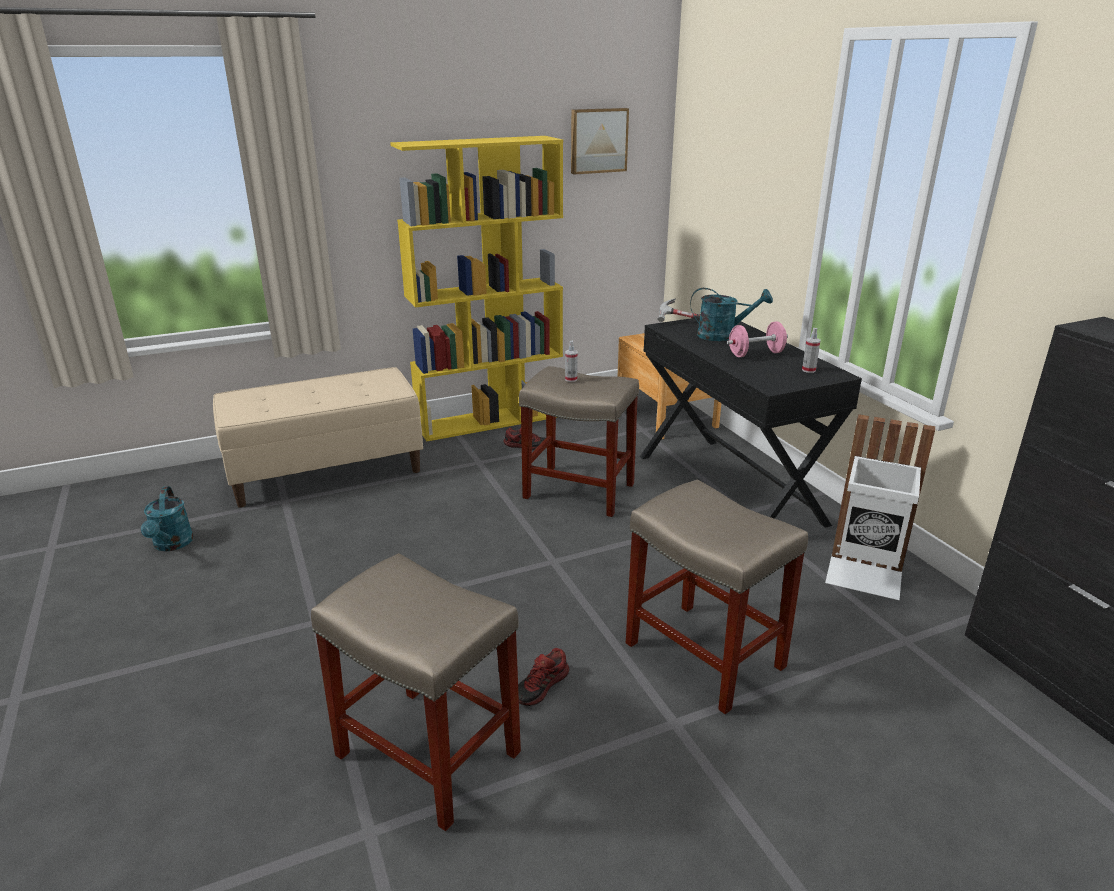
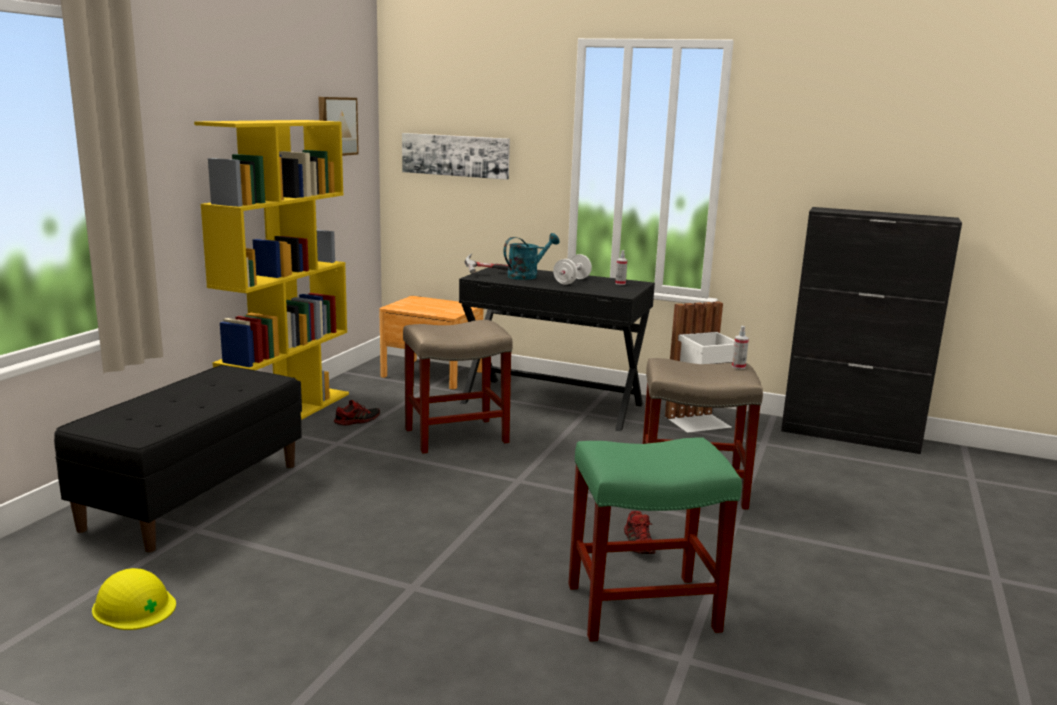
camera: 45 degrees left, 10 degrees down
turquoise watering can [141,486,194,551] -> yellow hard hat [92,568,176,630]
beige bench [213,367,423,508] -> black bench [54,365,302,552]
beige stool [311,553,521,831] -> green stool [568,437,742,642]
spray bottle [565,341,578,382] -> spray bottle moved to [732,326,749,369]
pink dumbbell [727,321,788,357] -> white dumbbell [553,254,592,285]
none -> picture [402,133,510,180]

